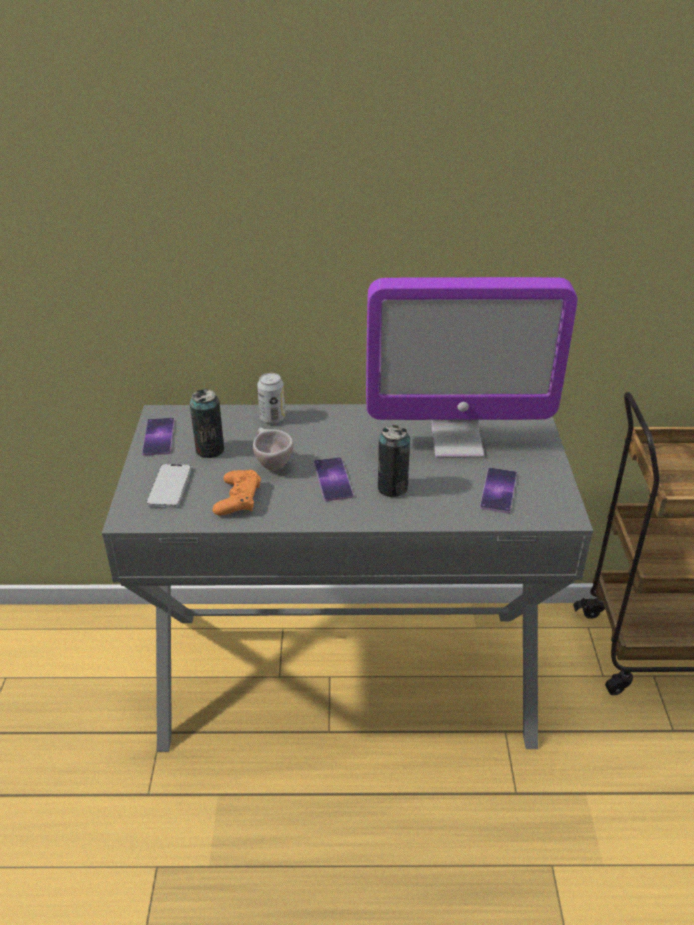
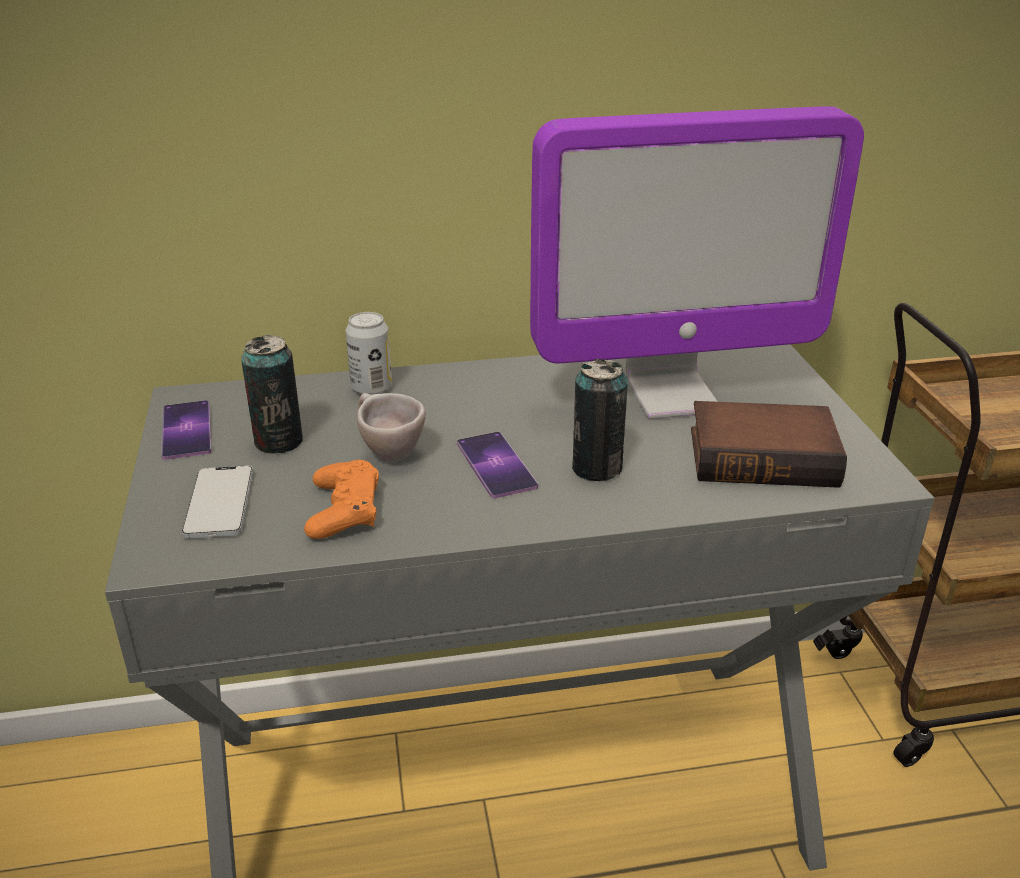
camera: 10 degrees left, 5 degrees down
phone [480,468,517,513] -> book [691,401,847,488]

